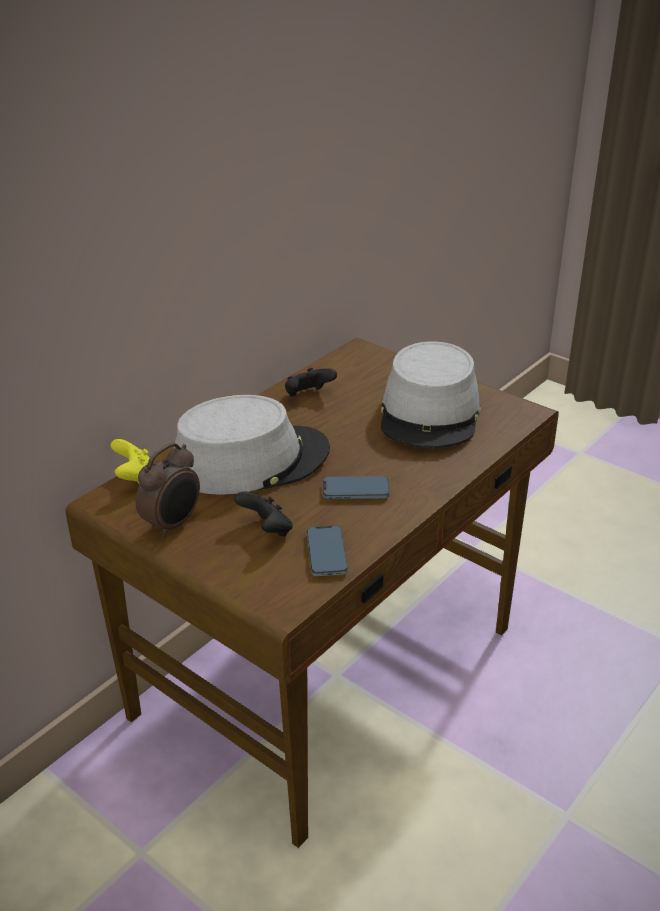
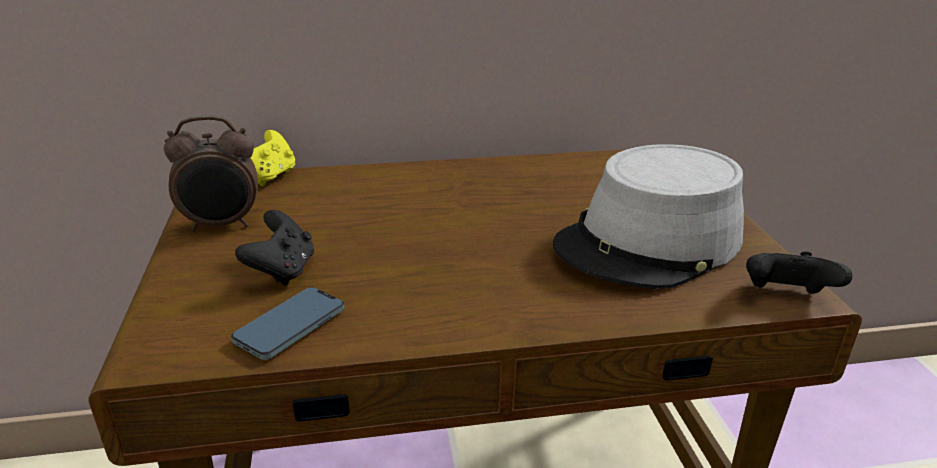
camera: 40 degrees right, 5 degrees down
grey hat [174,395,330,495] -> none
black game controller [285,368,337,396] -> black game controller moved to [746,251,852,294]
phone [323,476,389,499] -> none

